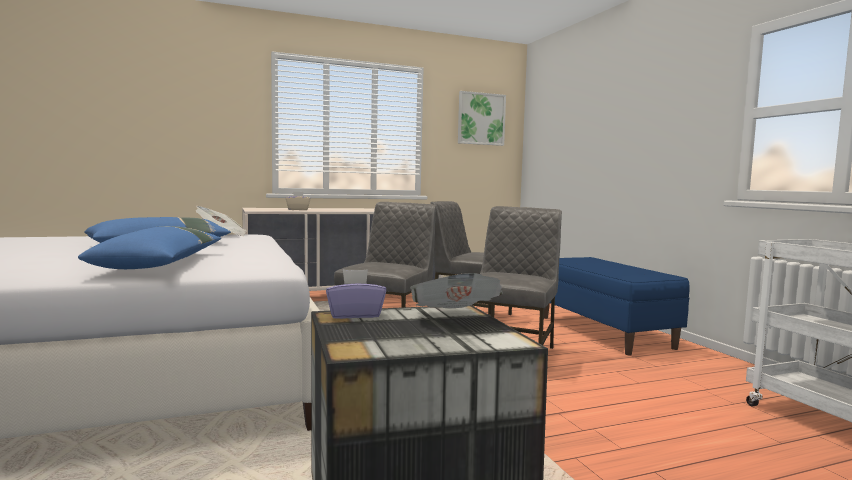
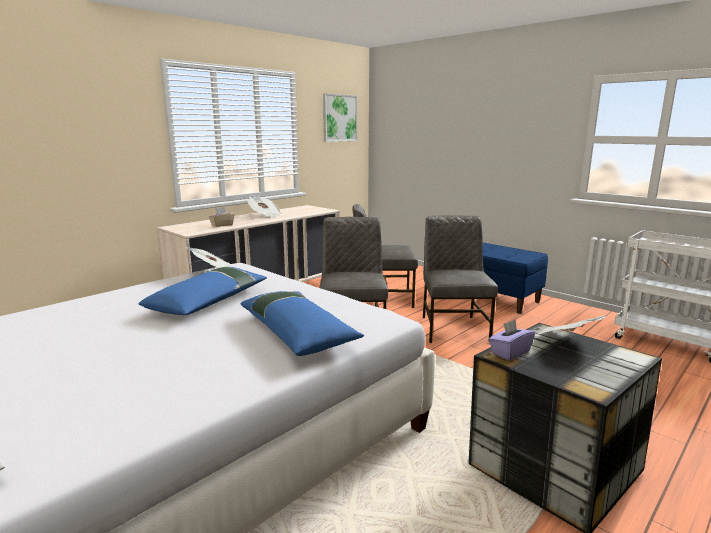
camera: 25 degrees left, 10 degrees up
none -> newspaper [247,195,282,218]

